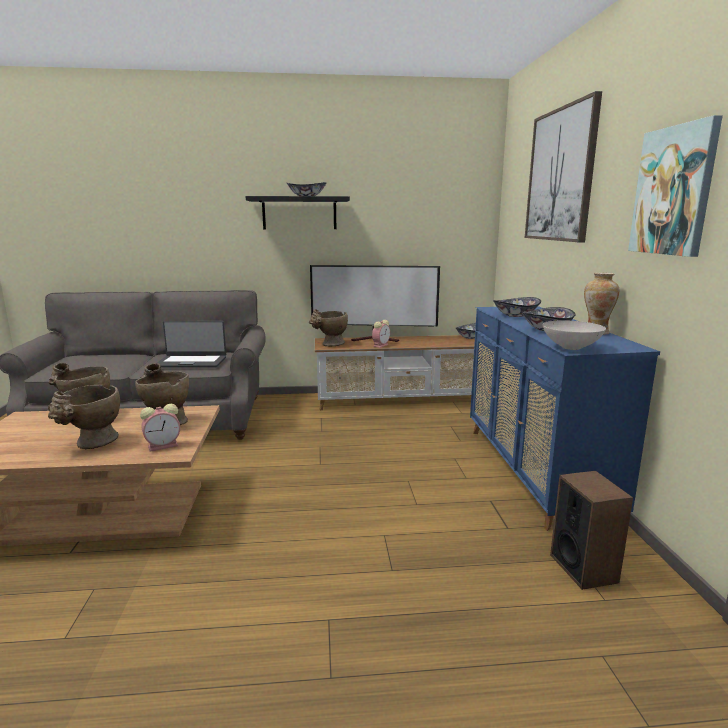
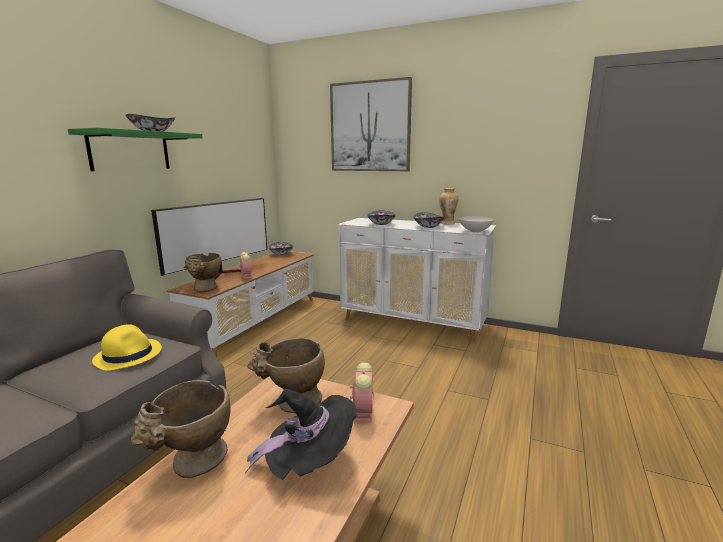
camera: 60 degrees left, 0 degrees up
beige vase [48,385,120,449] -> black hat [245,389,358,480]
laptop [157,321,226,368] -> yellow hat [92,324,162,371]
black shelf [246,196,350,229] -> green shelf [68,128,203,171]
blue cabinet [470,306,660,531] -> white cabinet [338,218,496,342]
speaker [550,471,633,590] -> none
picture [628,115,723,257] -> none

